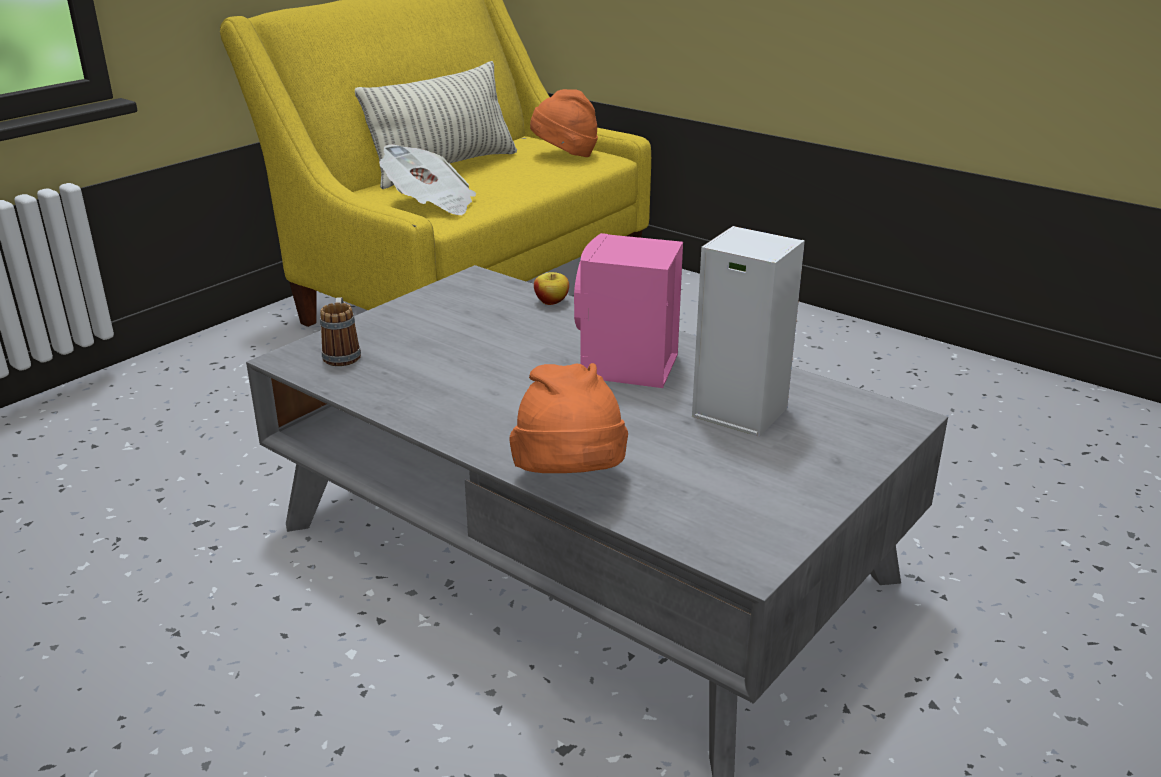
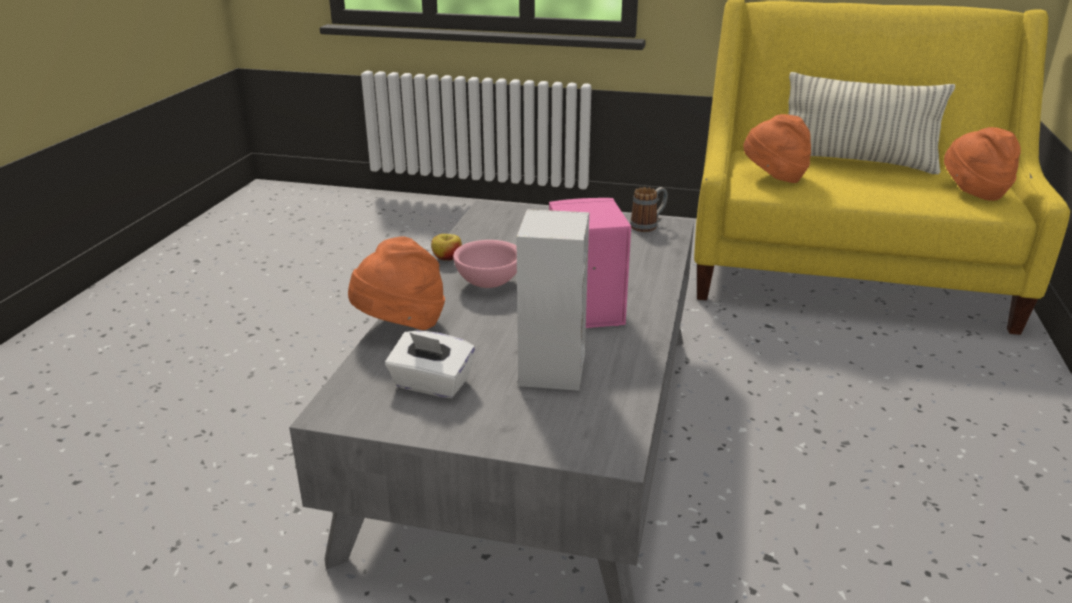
camera: 65 degrees right, 0 degrees up
mug [320,297,361,366] -> mug moved to [630,187,668,232]
newspaper [379,144,476,215] -> orange hat [743,114,811,183]
apple [534,272,569,305] -> apple moved to [431,234,462,261]
none -> white tissue box [385,331,475,398]
none -> pink bowl [453,240,517,288]

